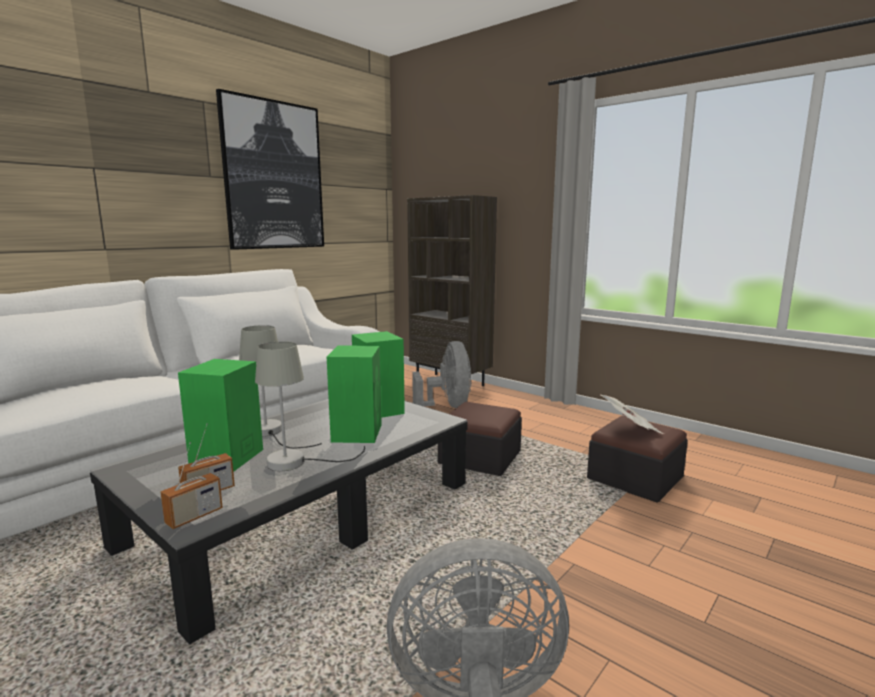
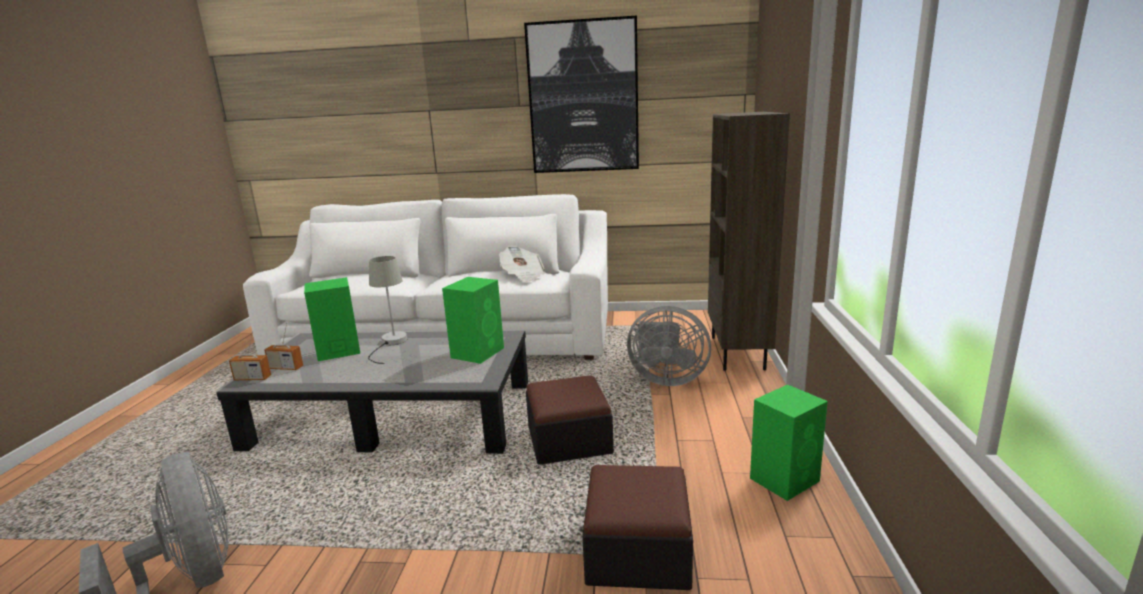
camera: 55 degrees right, 5 degrees up
grey table lamp [255,341,365,471] -> none
green speaker [327,345,382,443] -> green speaker moved to [750,385,828,501]
grey fan [412,341,471,408] -> grey fan turned 60 degrees clockwise [627,306,711,386]
newspaper [601,395,664,434] -> newspaper moved to [499,246,545,282]

